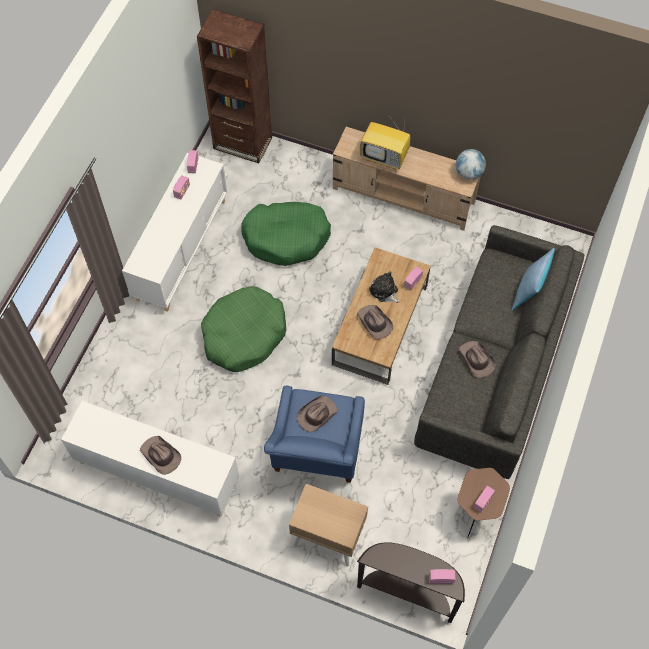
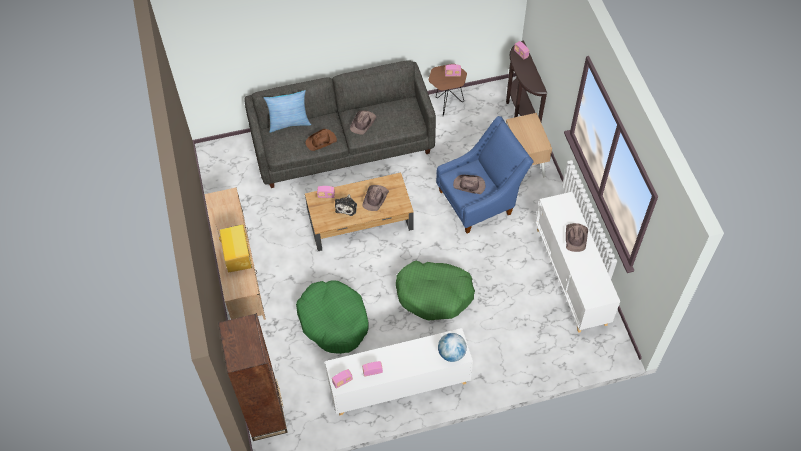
camera: 125 degrees left, 5 degrees down
globe [456,149,486,179] -> globe moved to [438,333,467,362]
none -> brown hat [306,129,337,151]

